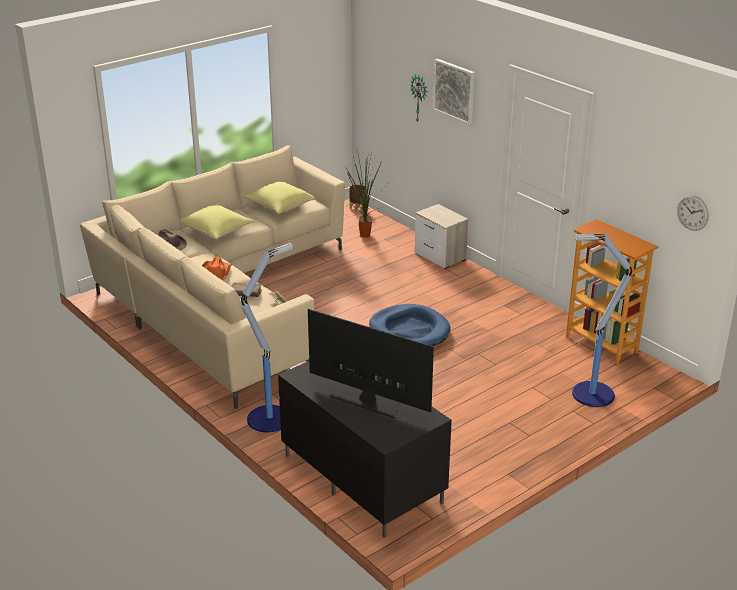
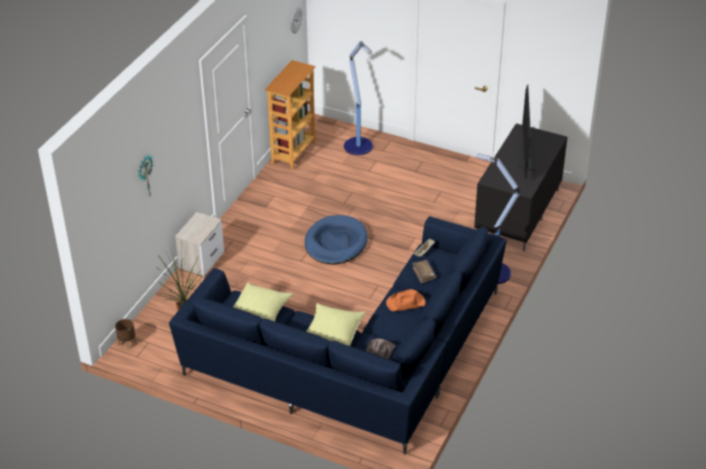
camera: 115 degrees left, 10 degrees up
beige sofa [80,145,345,409] -> blue sofa [169,216,507,455]
picture [433,59,475,125] -> none

